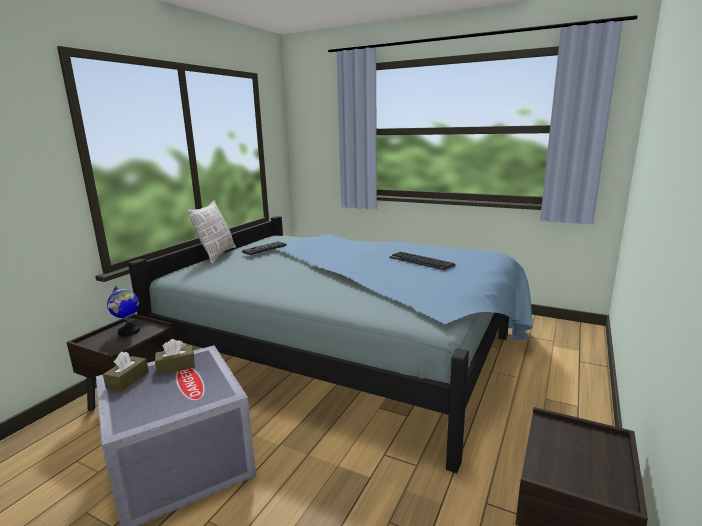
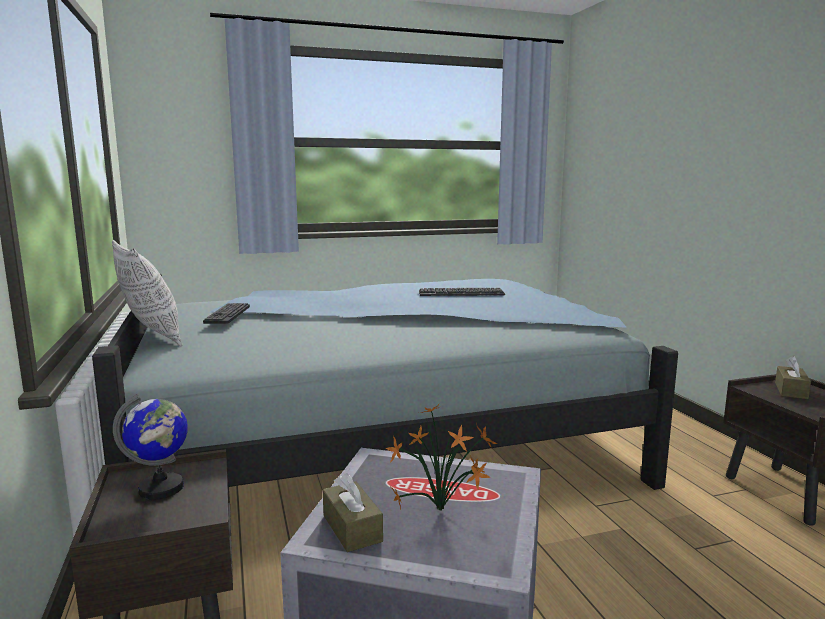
camera: 45 degrees left, 5 degrees down
brown tissue box [155,339,195,375] -> brown tissue box moved to [775,355,811,399]
none -> potted plant [386,403,498,511]

